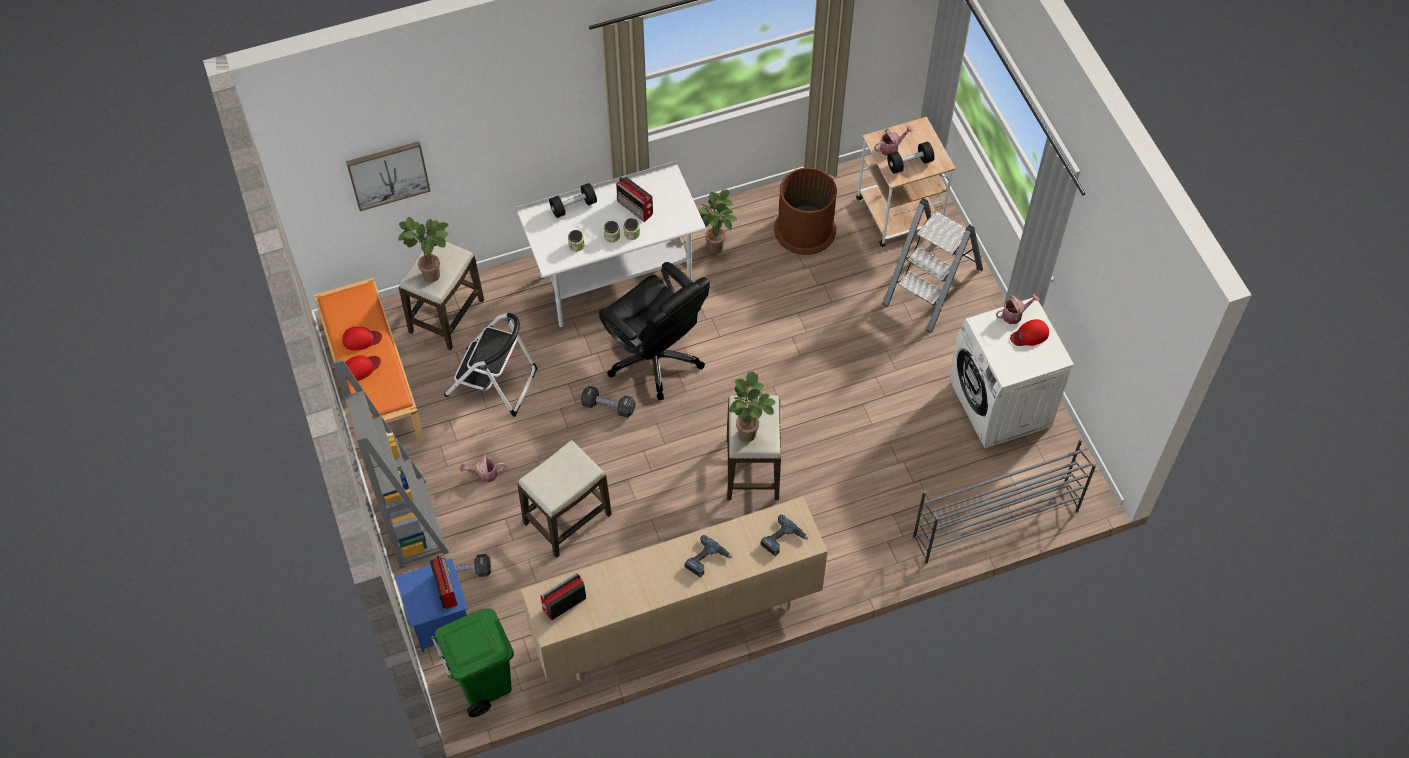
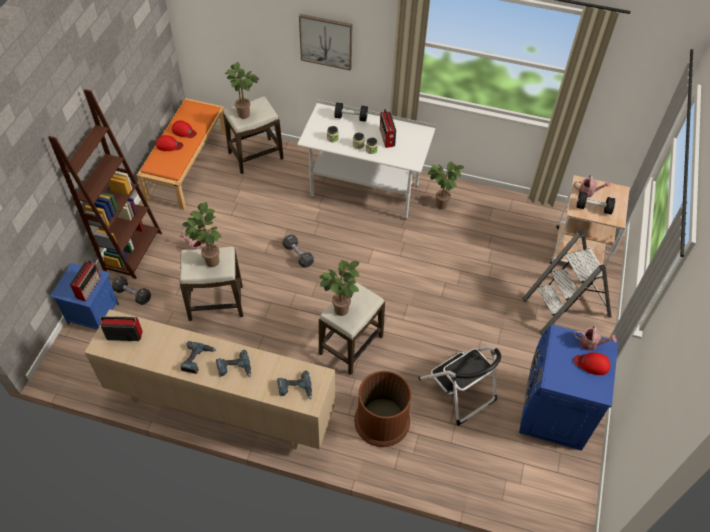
camera: 35 degrees right, 5 degrees down
grey bookcase [333,359,449,568] -> brown bookcase [48,89,162,279]
picture [346,141,430,211] -> picture moved to [299,14,352,71]
green trash can [431,608,514,717] -> none
step ladder [444,313,537,417] -> step ladder moved to [419,346,501,426]
black office chair [599,262,710,400] -> none
brown trash can [774,168,837,255] -> brown trash can moved to [354,371,412,447]
grey shoe rack [913,438,1096,564] -> none
white washing machine [950,298,1074,448] -> blue washing machine [519,324,618,451]
none -> power drill [180,341,217,374]
none -> potted plant [182,202,221,267]

